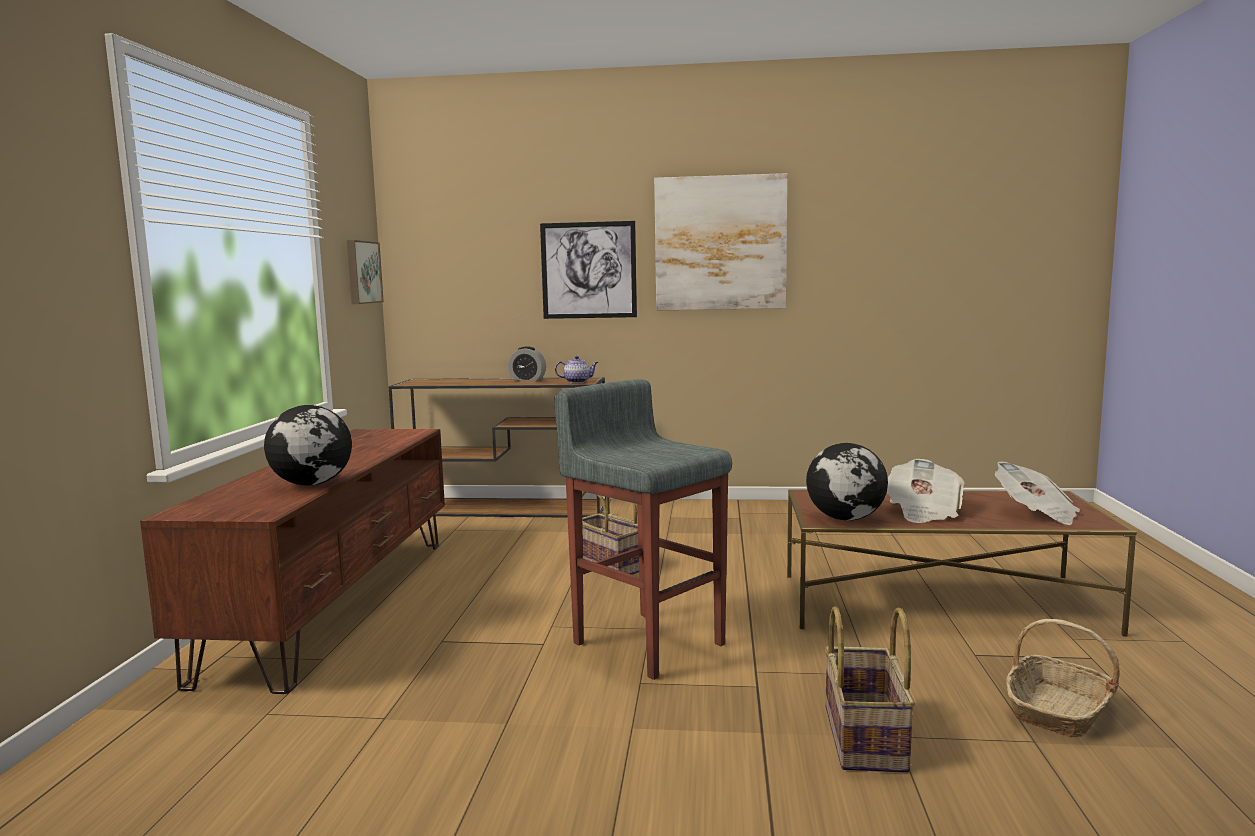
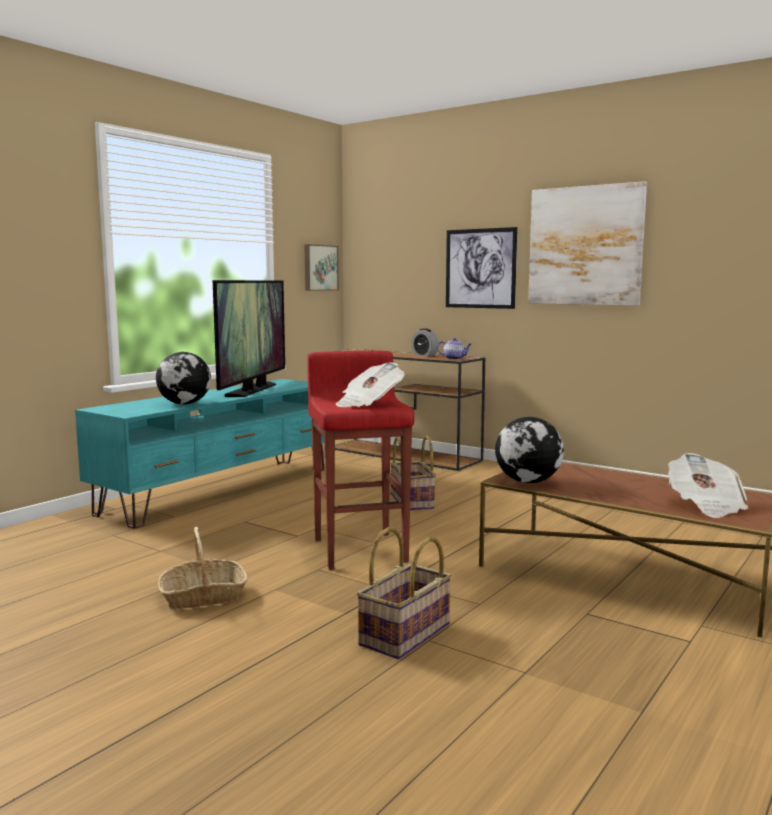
camera: 30 degrees right, 0 degrees up
brown tv stand [140,429,445,694] -> turquoise tv stand [75,379,324,529]
grey stool [554,379,732,680] -> red stool [307,351,414,570]
newspaper [887,459,965,523] -> newspaper moved to [336,362,405,407]
basket [1006,619,1120,737] -> basket moved to [158,527,247,609]
none -> television [213,280,285,397]

